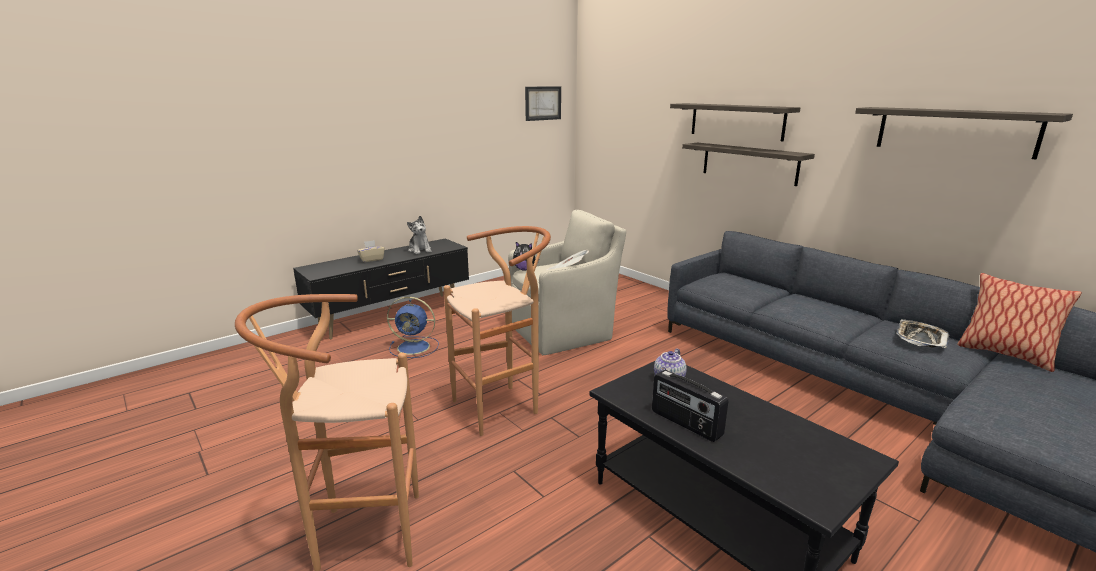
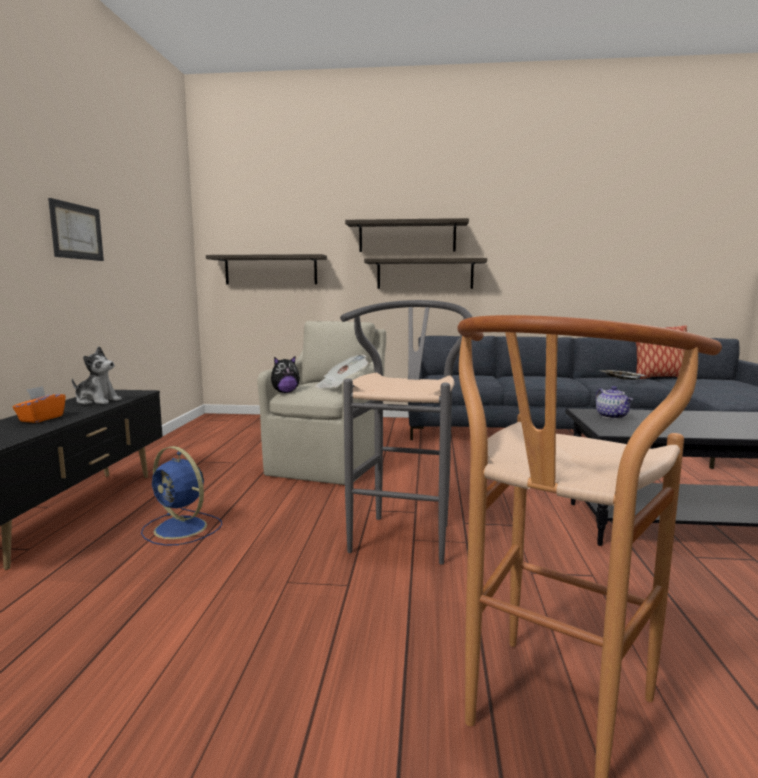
camera: 45 degrees left, 10 degrees down
beige tissue box [357,240,385,262] -> orange tissue box [12,386,66,423]
blue fan [387,297,439,358] -> blue fan turned 75 degrees clockwise [141,446,222,546]
brown stool [444,226,551,436] -> grey stool [340,300,473,565]
picture [525,86,561,121] -> picture moved to [48,198,104,261]
radio [652,370,728,442] -> none
shelf [855,107,1073,159] -> shelf moved to [206,254,327,284]

